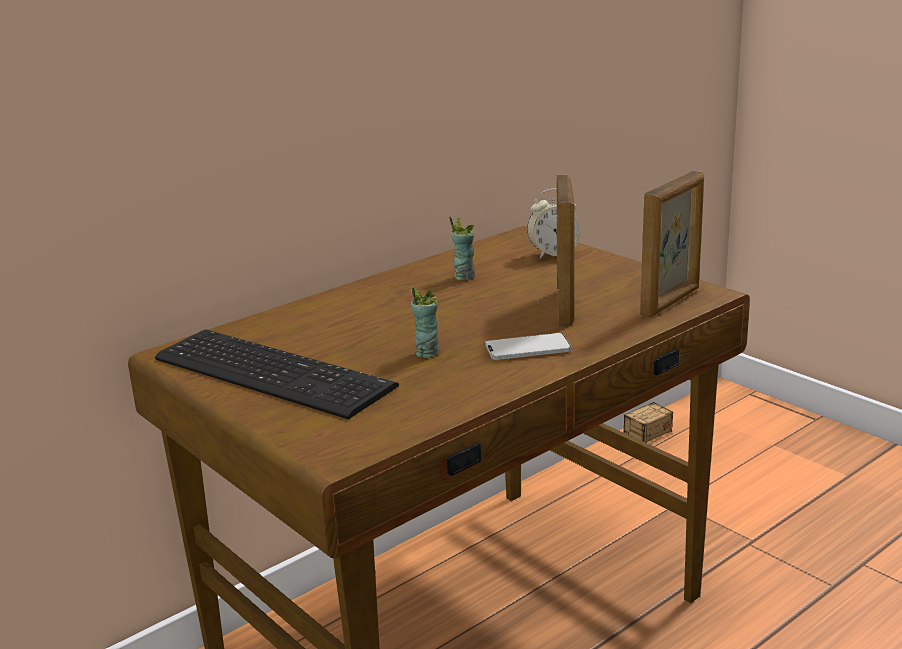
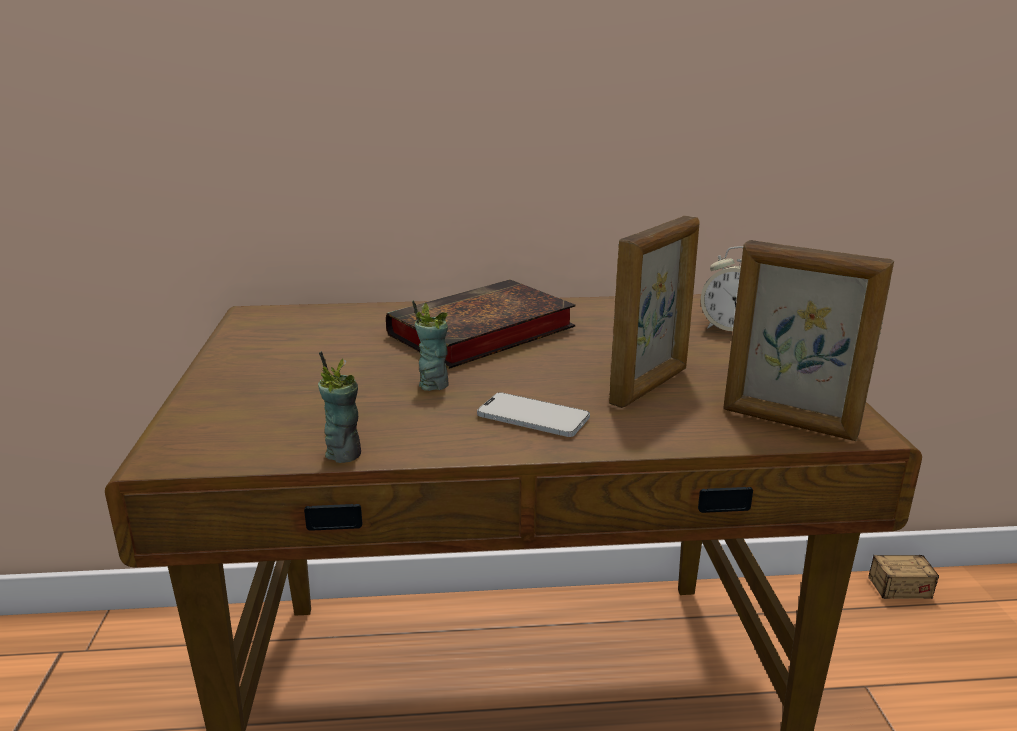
camera: 35 degrees right, 0 degrees up
keyboard [155,329,399,419] -> none
cup [449,216,475,280] -> cup moved to [318,351,361,463]
picture frame [640,171,704,317] -> picture frame turned 45 degrees clockwise [723,240,894,441]
none -> book [386,279,576,369]

